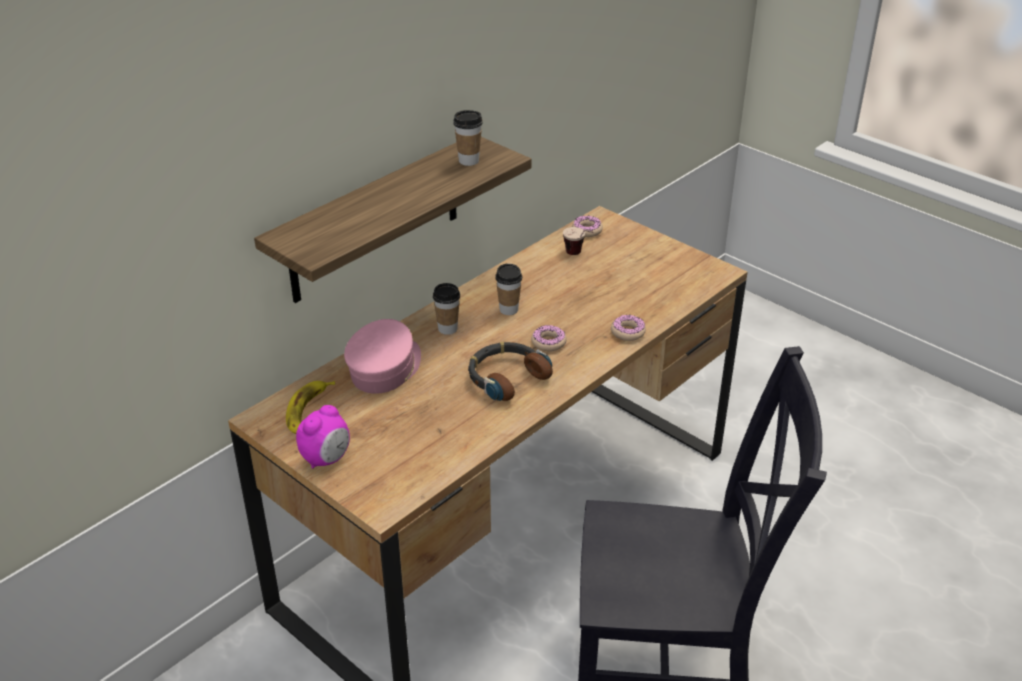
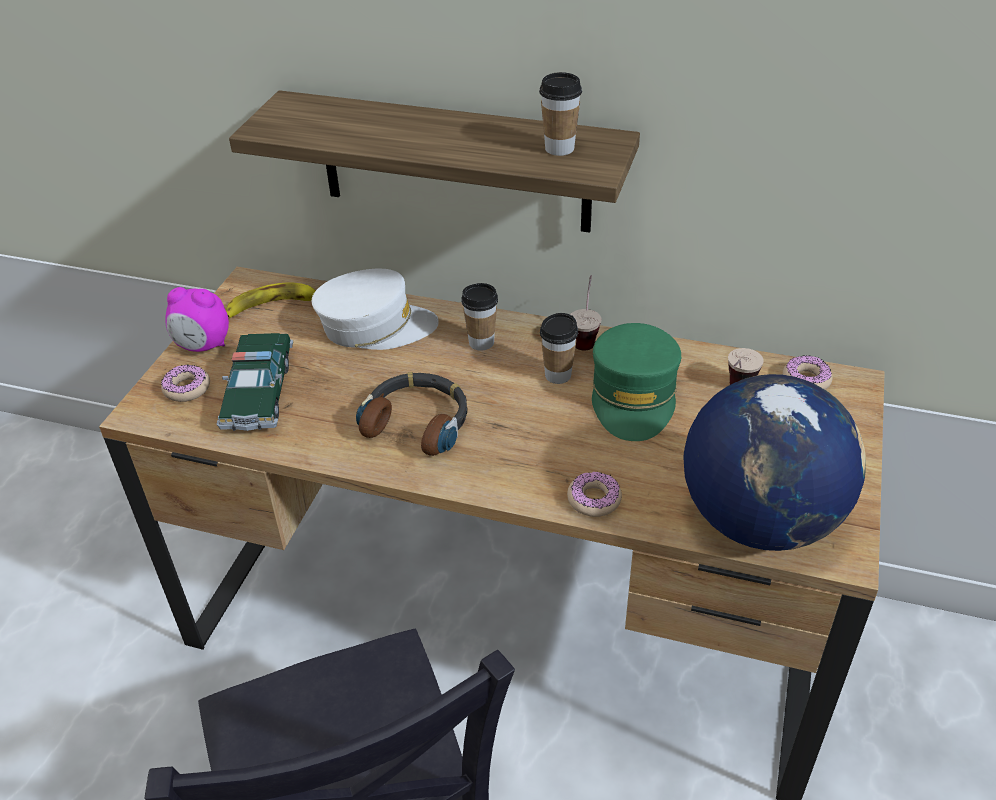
camera: 65 degrees right, 5 degrees up
pink cap [344,319,421,394] -> white cap [312,269,439,350]
donut [531,325,567,351] -> donut moved to [161,365,210,402]
none -> toy car [216,333,293,431]
none -> cup [570,275,602,351]
none -> green cap [592,323,681,441]
none -> globe [684,374,866,551]

